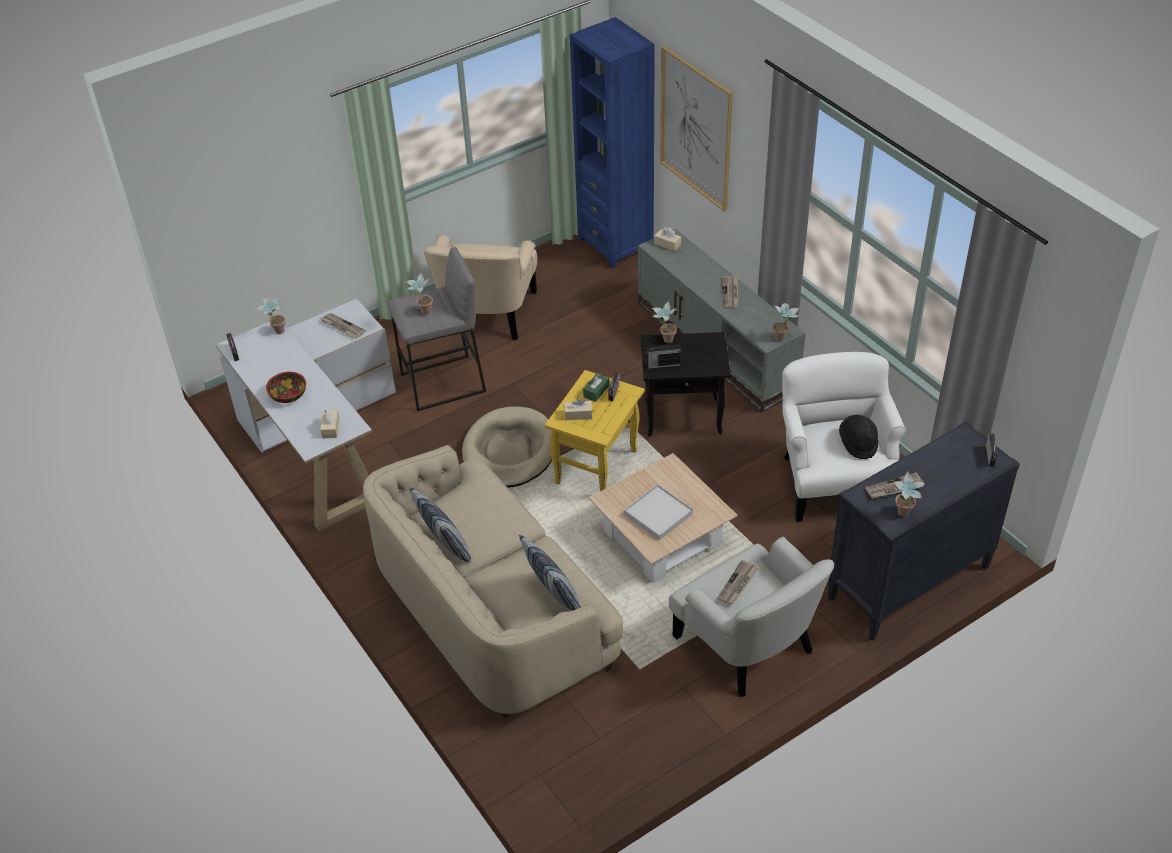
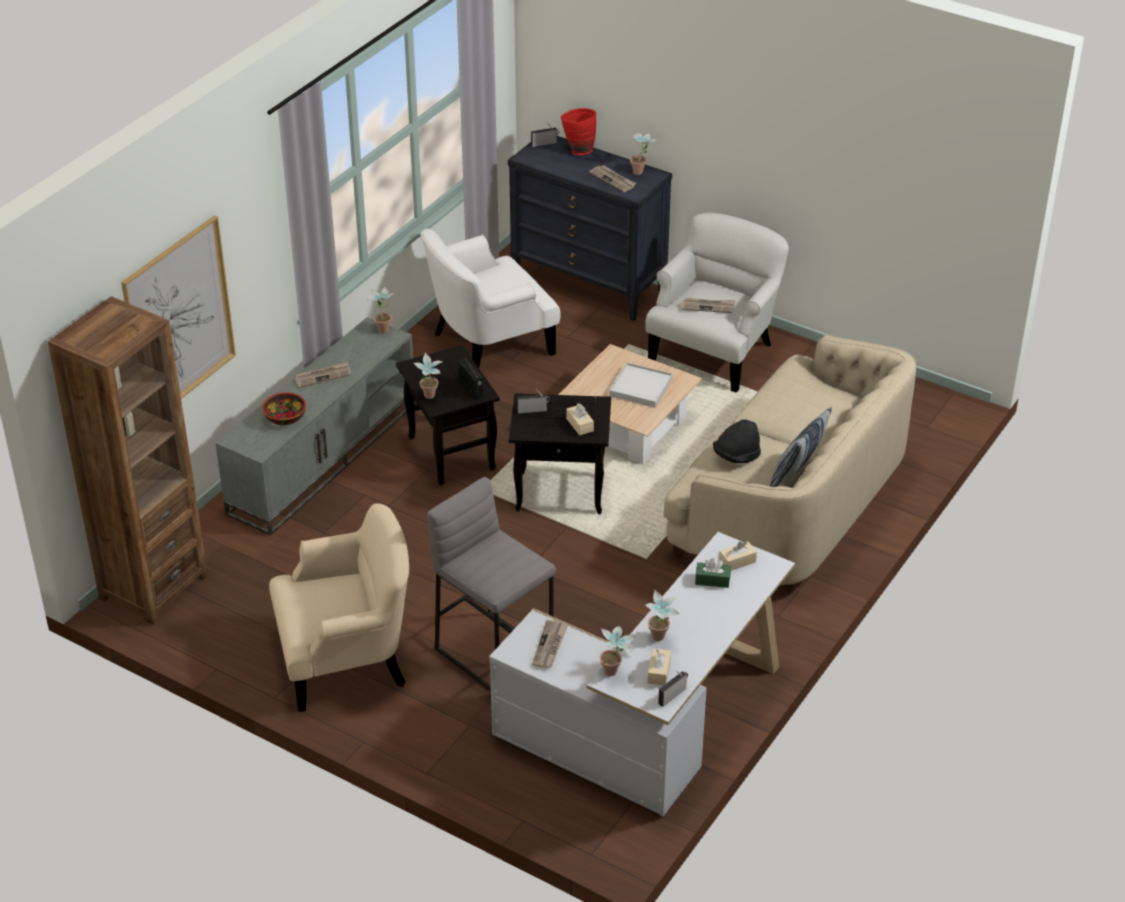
camera: 115 degrees left, 5 degrees down
bowl [266,372,306,403] -> bowl moved to [262,393,306,425]
potted plant [405,273,433,315] -> potted plant moved to [646,590,679,641]
beige dog bed [462,406,552,488] -> none
pillow [519,535,581,611] -> none
yellow side table [545,370,645,491] -> black side table [509,393,611,514]
blue bookcase [570,17,655,268] -> brown bookcase [48,296,208,625]
green tissue box [583,373,609,402] -> green tissue box moved to [695,558,731,588]
beige tissue box [654,227,681,251] -> beige tissue box moved to [647,648,671,686]
black hat [839,415,878,459] -> black hat moved to [713,419,761,464]
none -> red vase [561,108,596,155]

